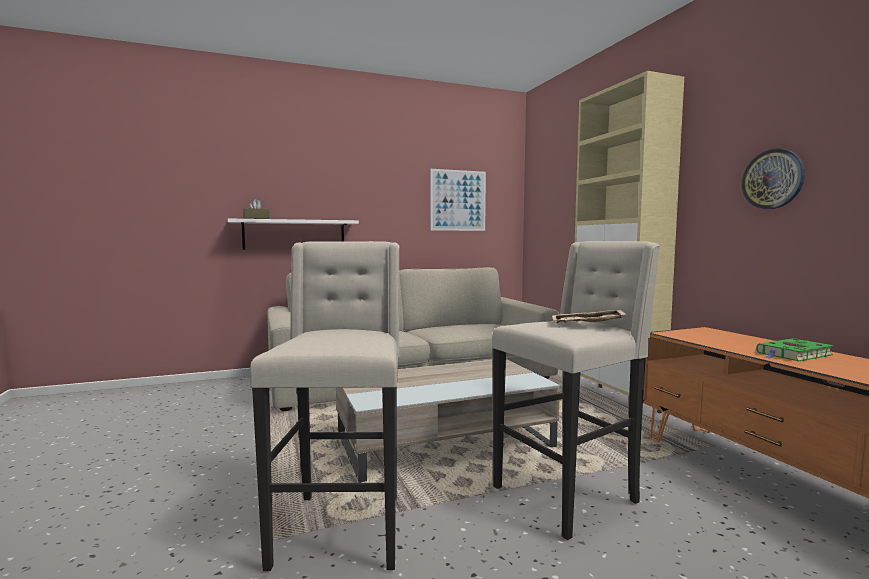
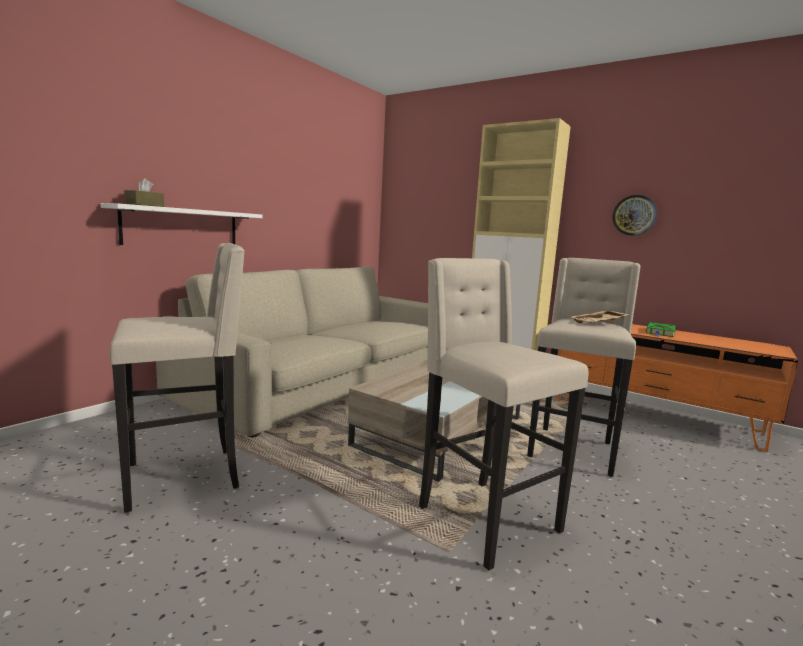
camera: 35 degrees left, 5 degrees up
picture [430,169,486,231] -> none
none -> beige stool [110,243,245,513]

